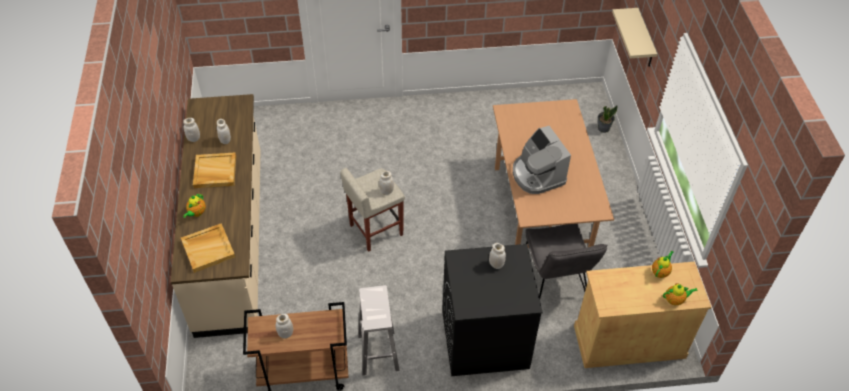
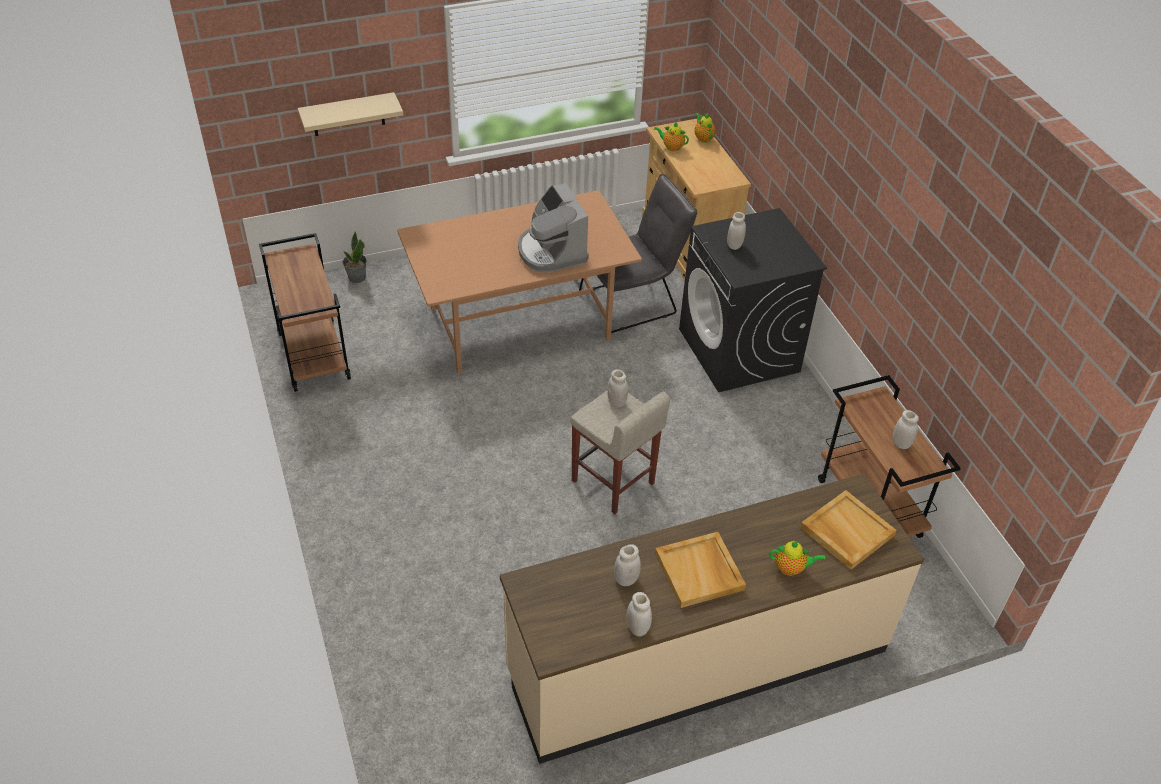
camera: 105 degrees left, 5 degrees down
white stool [358,285,400,375] -> none
coffee machine [513,126,571,194] -> coffee machine turned 105 degrees clockwise [518,183,589,272]
none -> brown cart [259,233,351,392]

